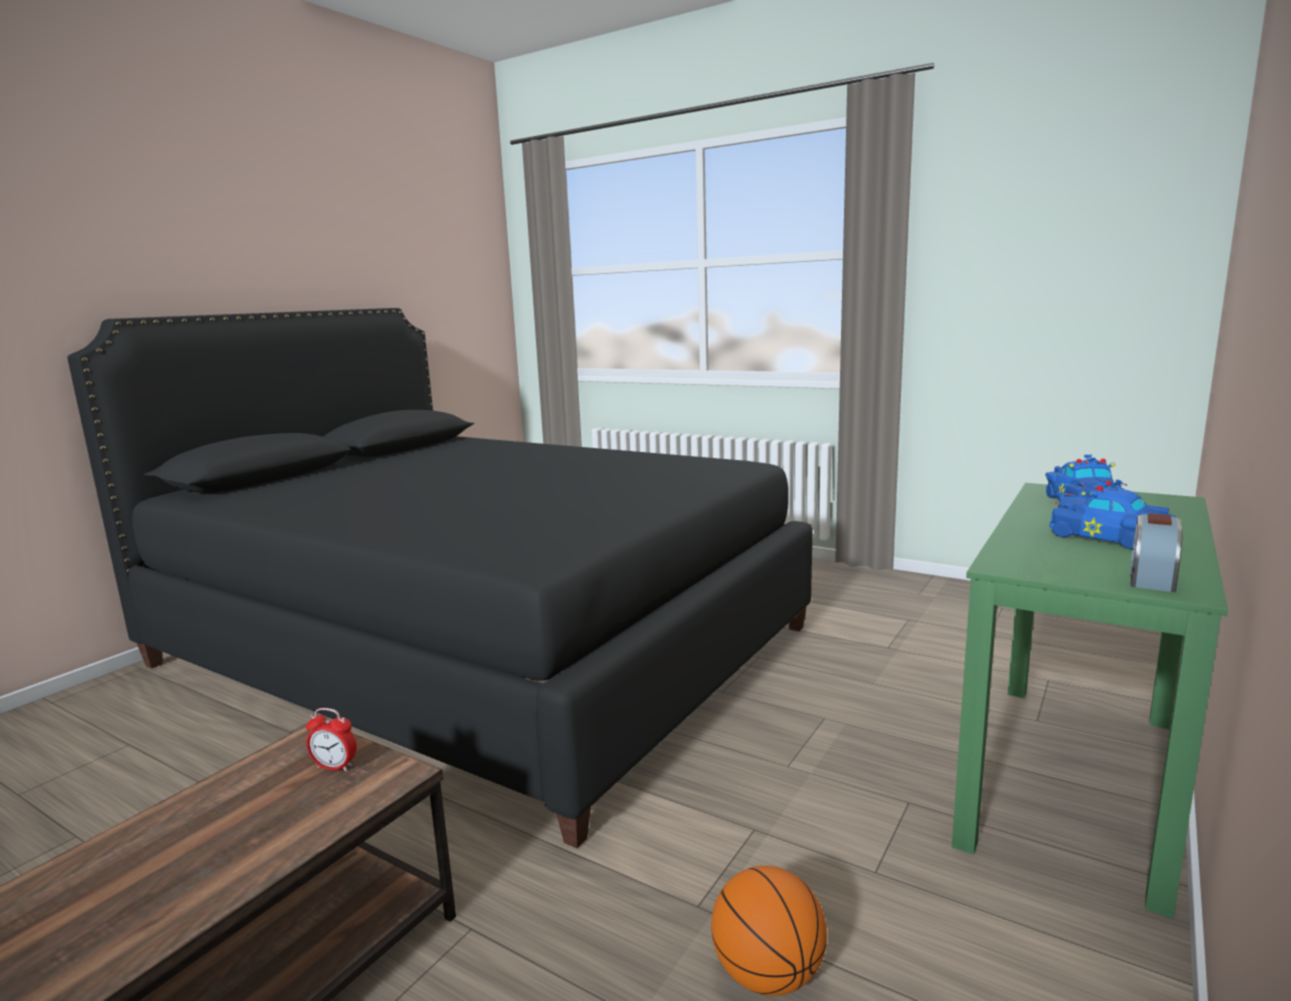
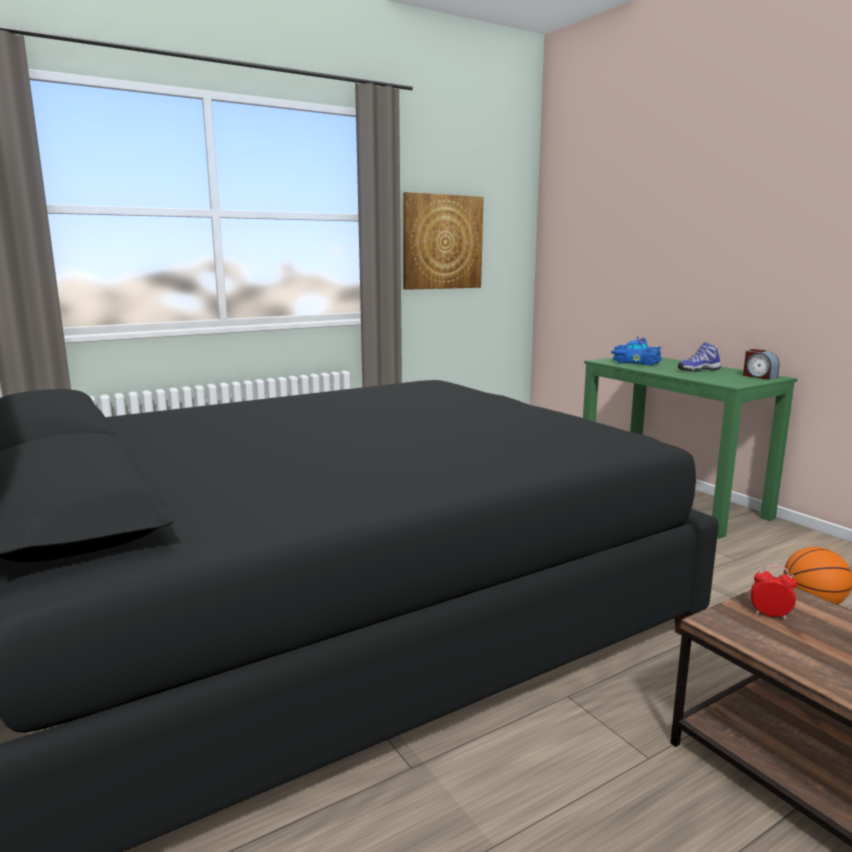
camera: 65 degrees left, 0 degrees up
alarm clock [306,708,357,772] -> alarm clock turned 105 degrees counterclockwise [751,565,797,620]
blue toy car [1049,481,1175,549] -> shoe [678,342,721,372]
none -> picture [403,192,484,290]

